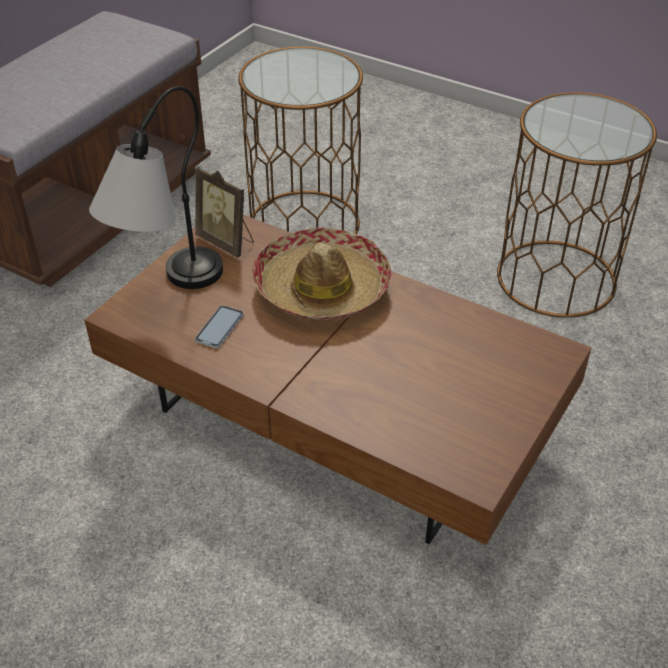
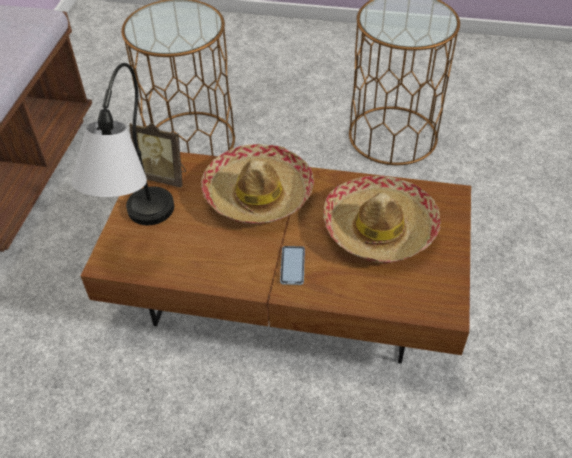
camera: 20 degrees left, 5 degrees up
phone [195,305,244,348] -> phone moved to [280,246,305,285]
none -> hat [323,176,441,263]

